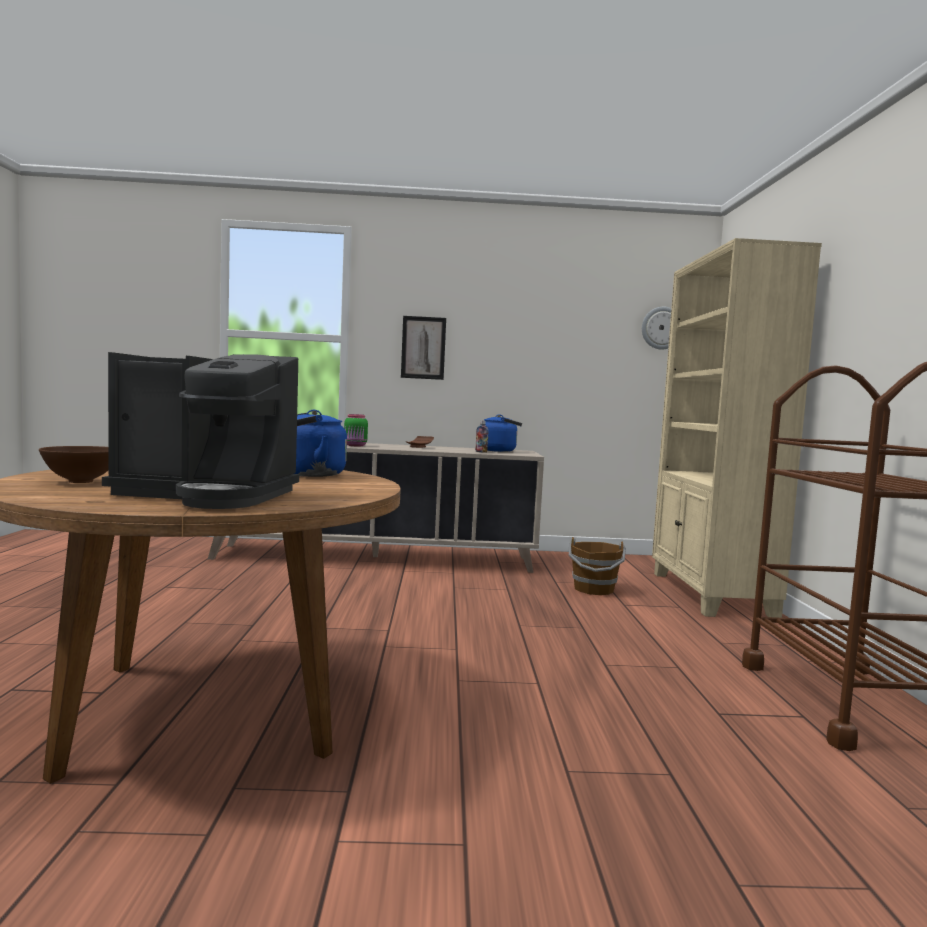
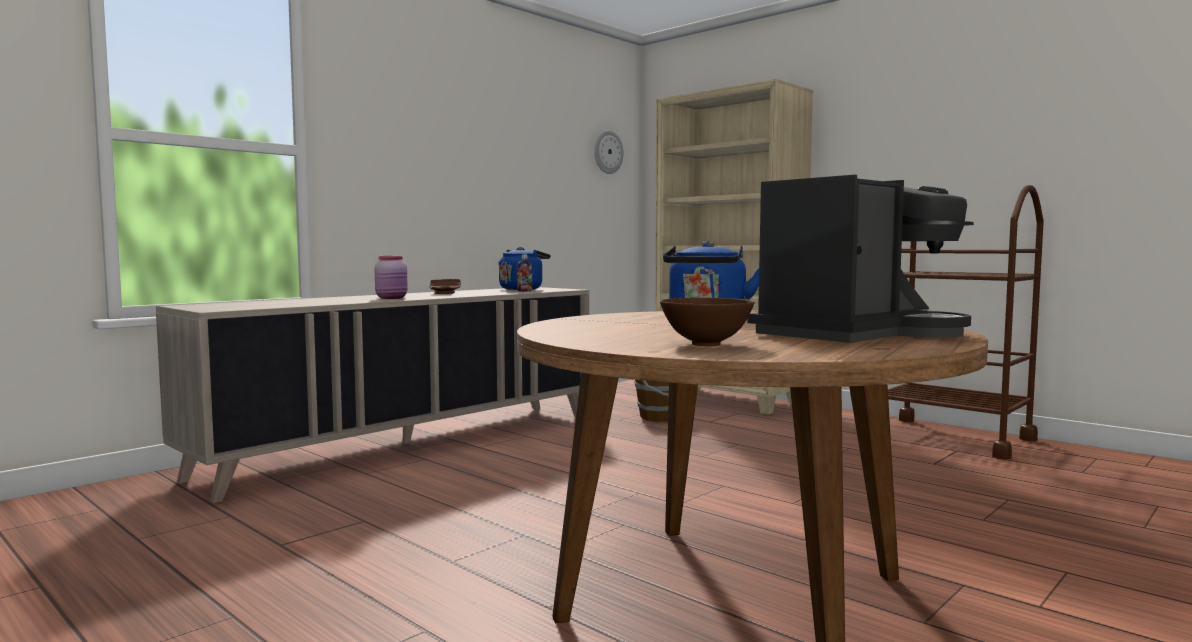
camera: 45 degrees left, 0 degrees up
green jar [344,414,368,446] -> pink jar [375,256,408,299]
picture [401,316,446,380] -> none

